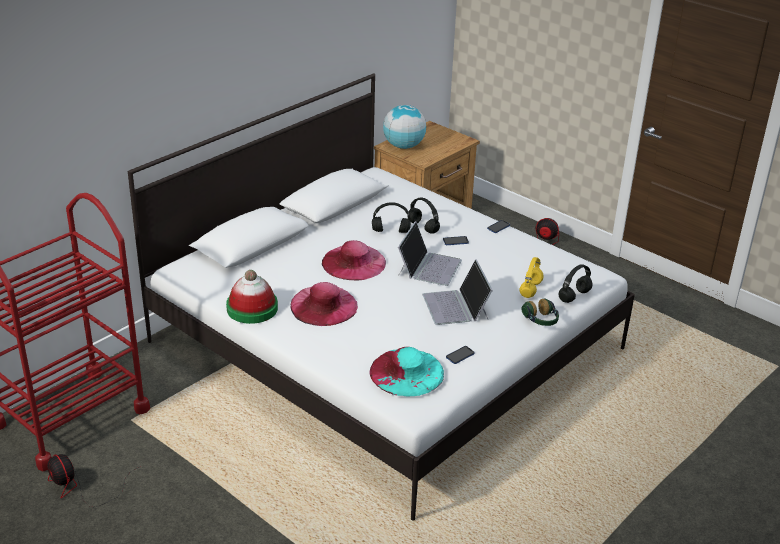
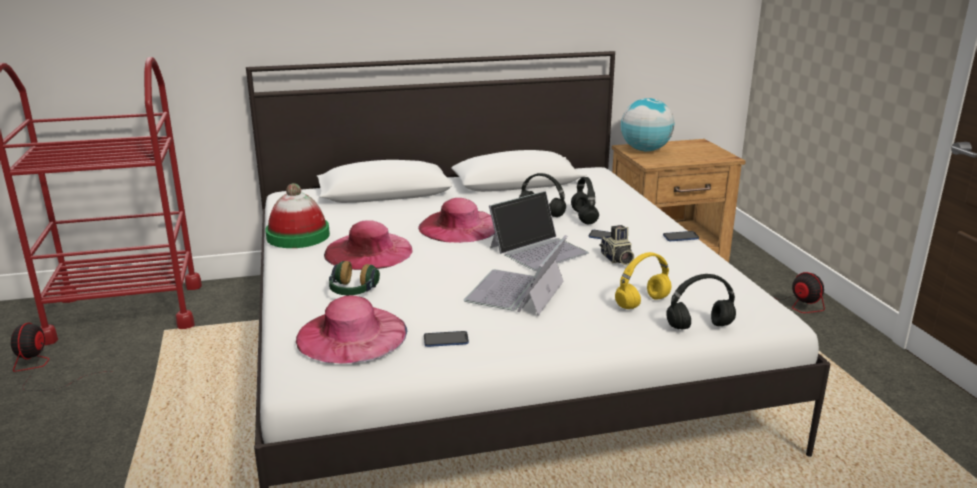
camera: 35 degrees right, 10 degrees down
turquoise hat [369,347,444,397] -> pink hat [296,296,407,364]
headphones [521,299,559,326] -> headphones moved to [329,261,380,295]
none -> camera [599,225,634,265]

